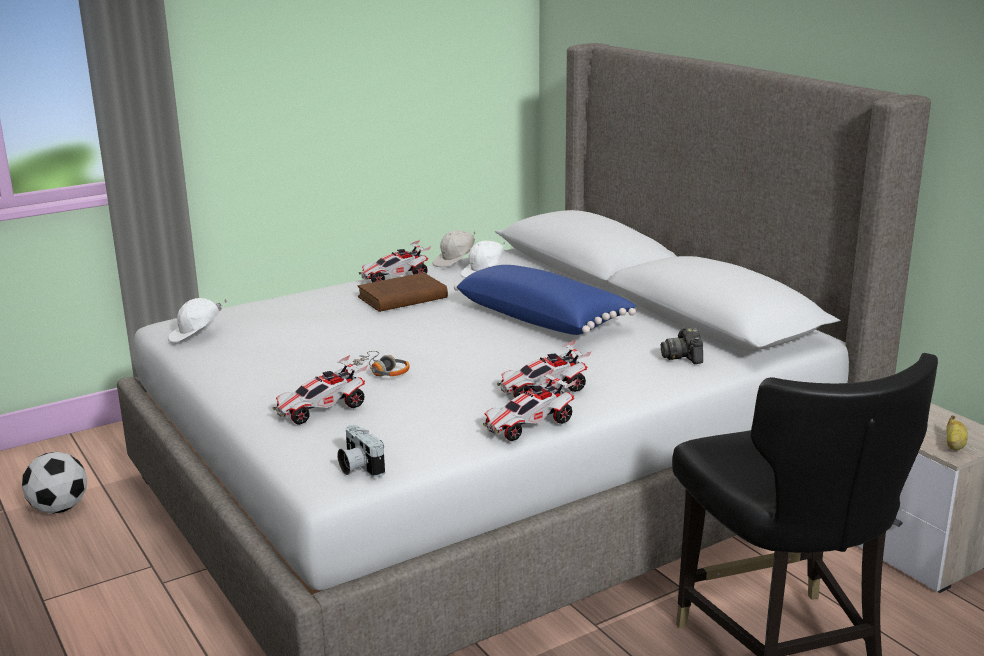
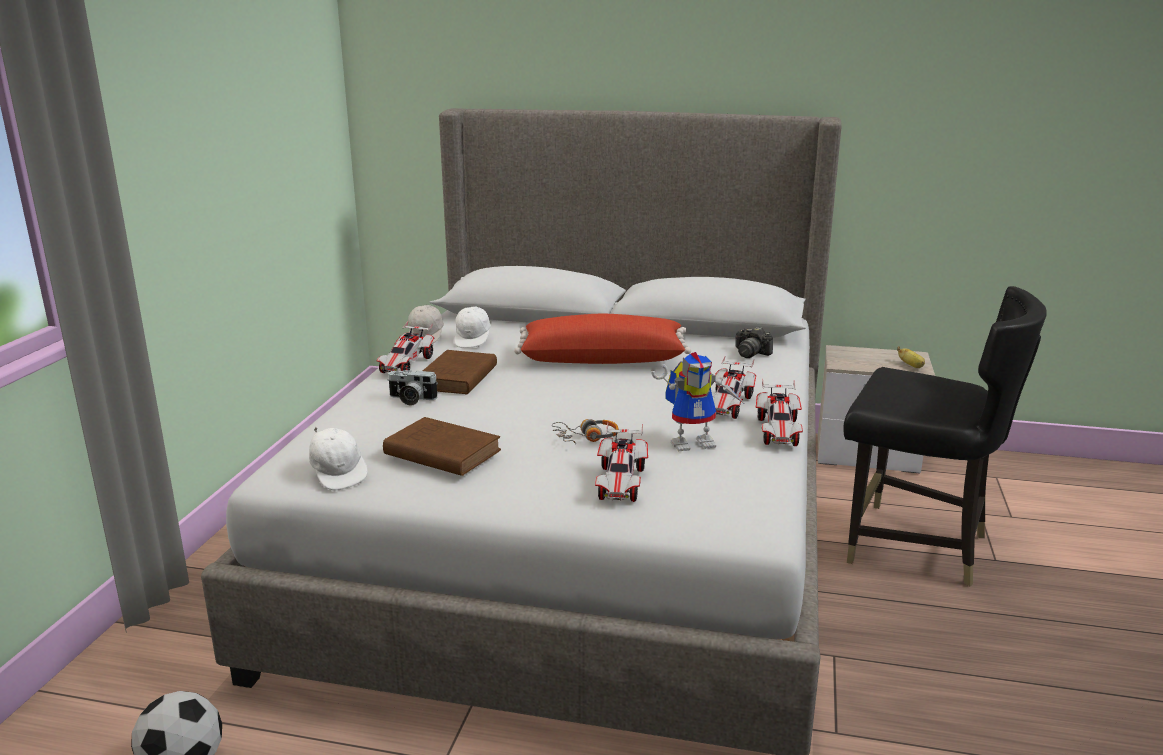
camera: 45 degrees left, 0 degrees up
white cap [168,298,228,343] -> white cap turned 45 degrees counterclockwise [309,427,368,490]
camera [337,425,385,477] -> camera moved to [387,370,438,406]
blue pillow [454,265,636,335] -> red pillow [514,314,691,364]
none -> brown book [383,417,501,476]
none -> toy robot [651,352,743,451]

